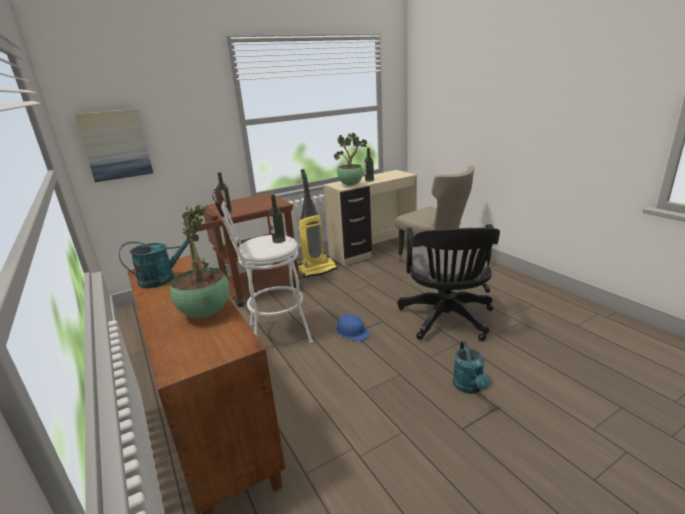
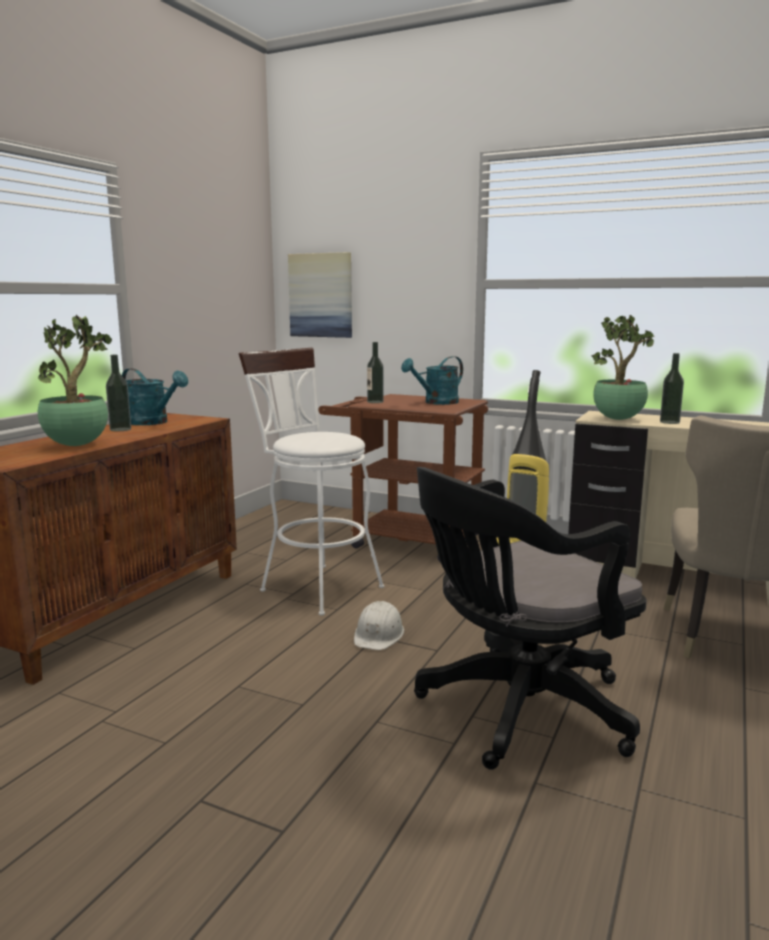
camera: 55 degrees right, 10 degrees down
bottle [269,195,285,243] -> bottle moved to [106,355,131,431]
blue hard hat [336,314,370,341] -> white hard hat [354,601,404,650]
turquoise watering can [453,341,490,394] -> turquoise watering can moved to [401,356,463,405]

